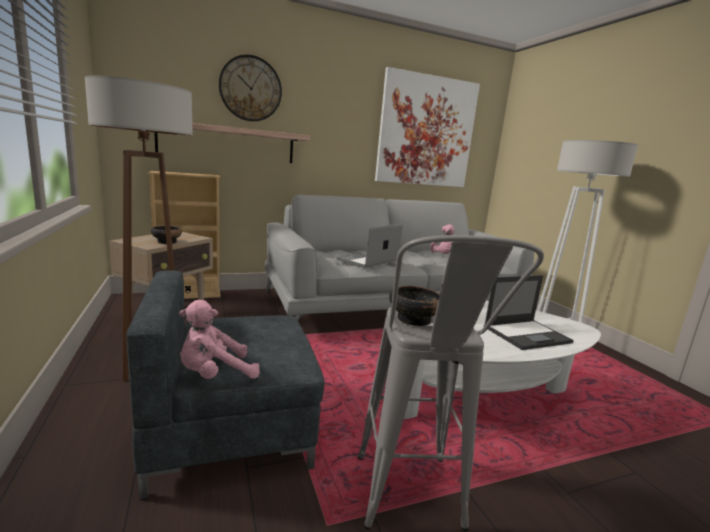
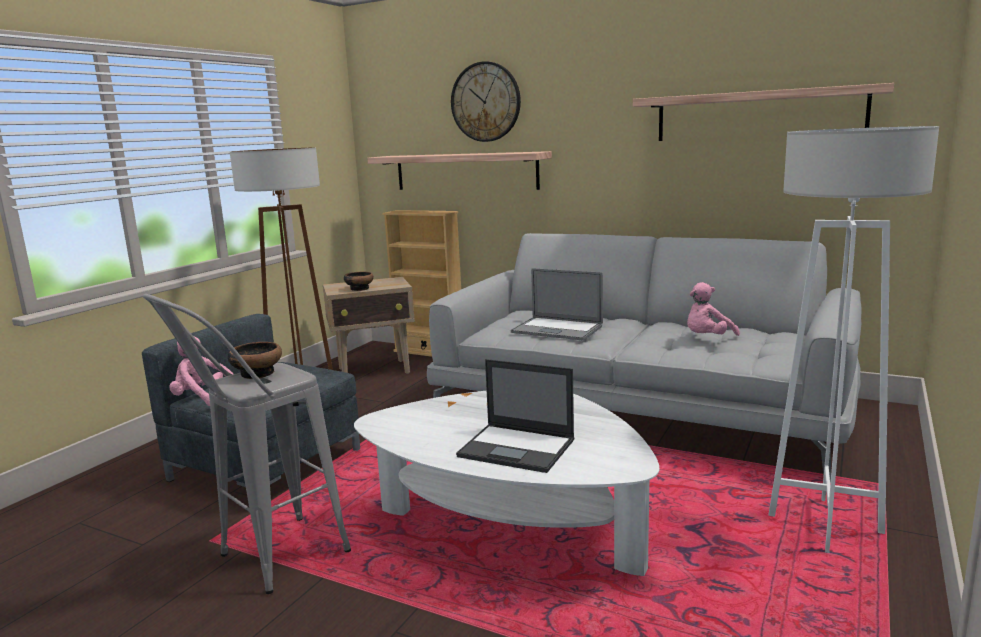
camera: 50 degrees right, 0 degrees up
laptop [336,224,403,268] -> laptop turned 150 degrees counterclockwise [511,268,603,340]
picture [375,67,480,187] -> shelf [633,83,894,141]

